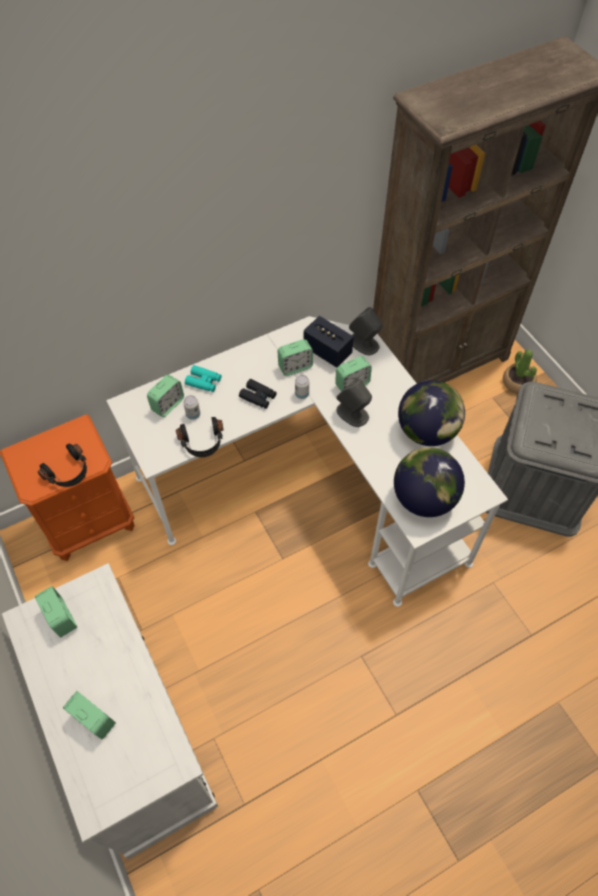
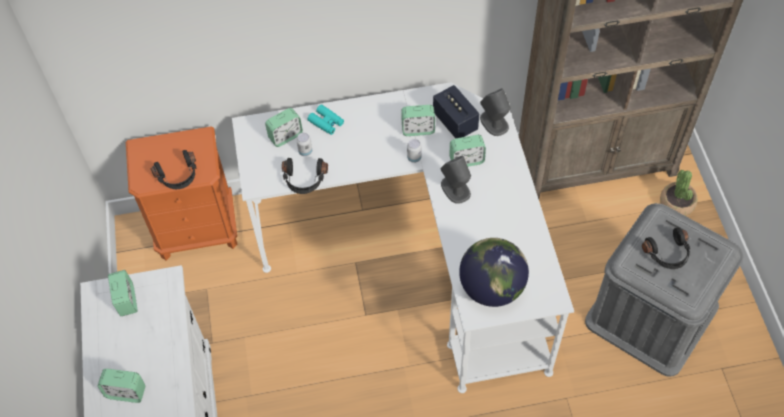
camera: 20 degrees right, 0 degrees up
alarm clock [63,691,116,740] -> alarm clock turned 135 degrees clockwise [98,369,146,403]
black binoculars [239,379,277,409] -> none
globe [398,380,465,446] -> none
none -> black headphones [642,228,690,269]

